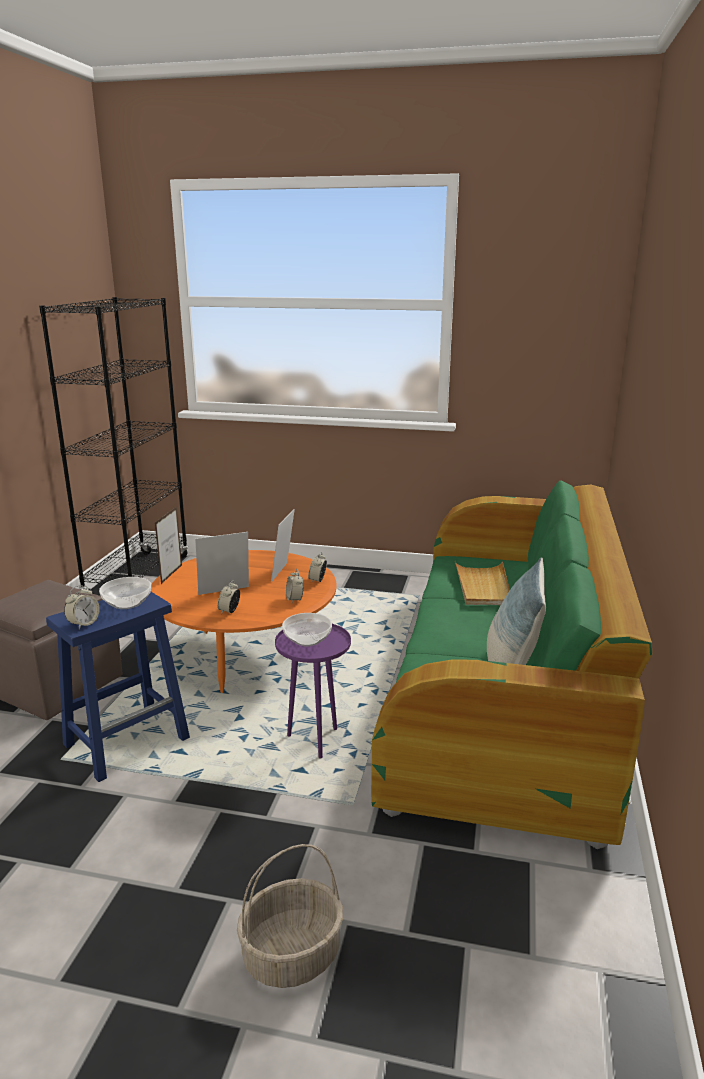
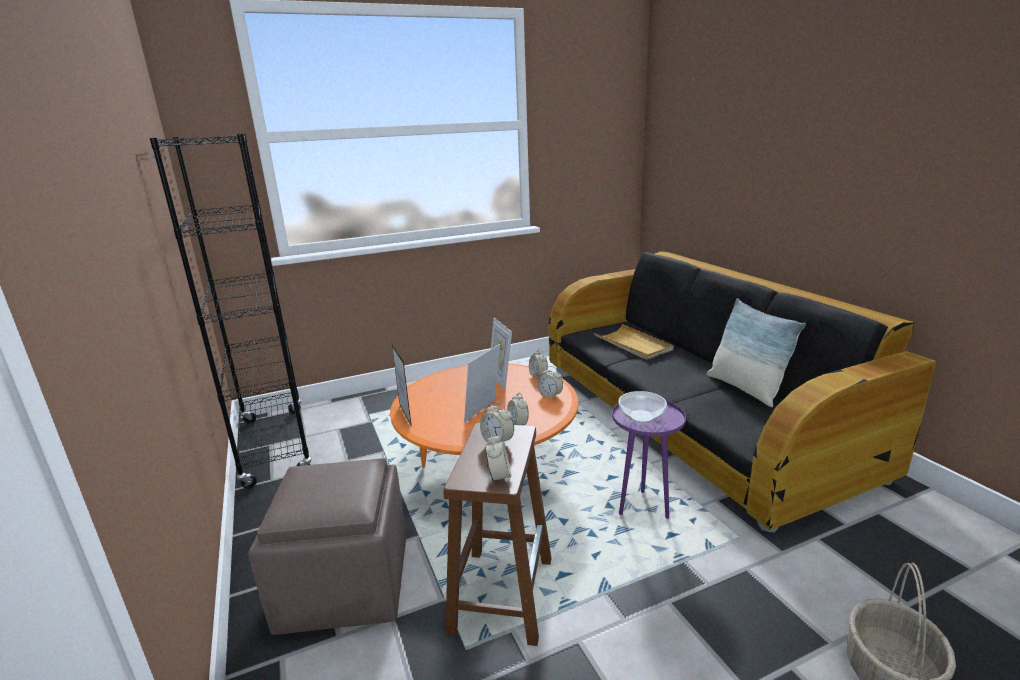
camera: 35 degrees left, 0 degrees up
blue stool [46,592,190,782] -> brown stool [443,423,551,646]
bowl [99,577,151,609] -> alarm clock [480,401,514,444]
green sofa [371,480,652,849] -> black sofa [549,251,936,532]

